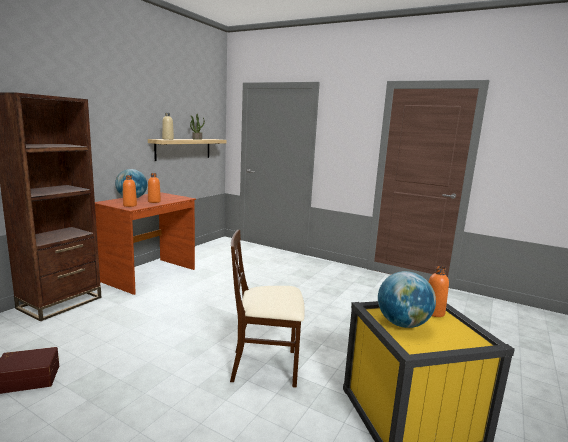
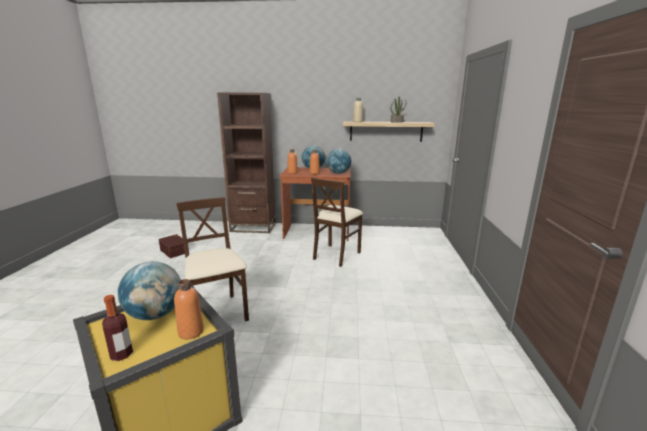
camera: 65 degrees right, 5 degrees up
none -> bottle [102,295,133,361]
none -> beige chair [311,178,363,267]
none -> globe [326,148,351,174]

